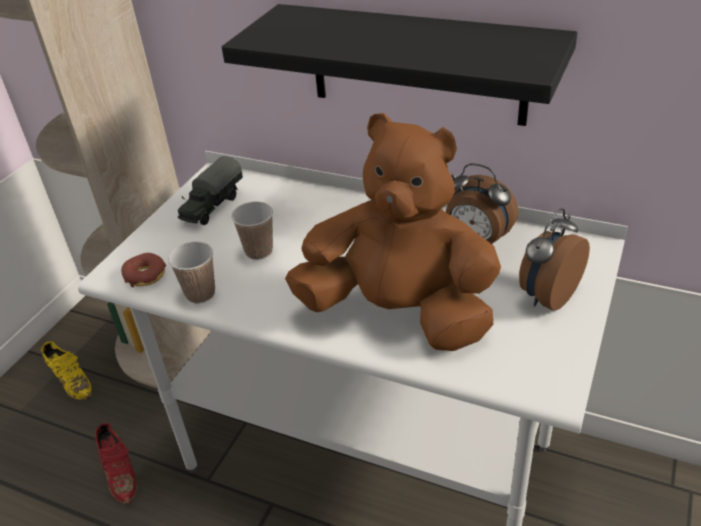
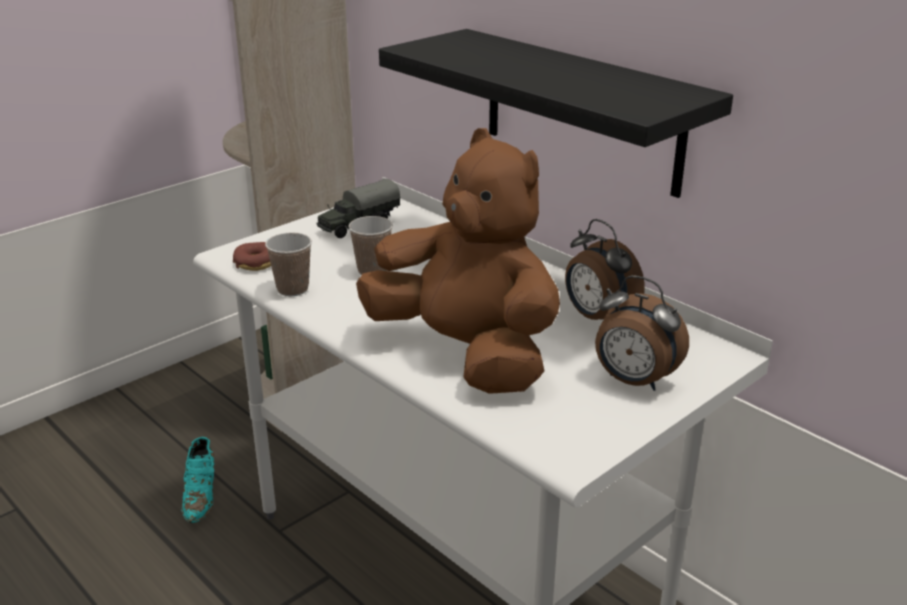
camera: 20 degrees right, 10 degrees down
yellow shoe [41,342,92,400] -> none
red shoe [95,423,138,504] -> turquoise shoe [182,437,214,523]
alarm clock [519,208,590,310] -> alarm clock turned 120 degrees counterclockwise [595,275,689,391]

